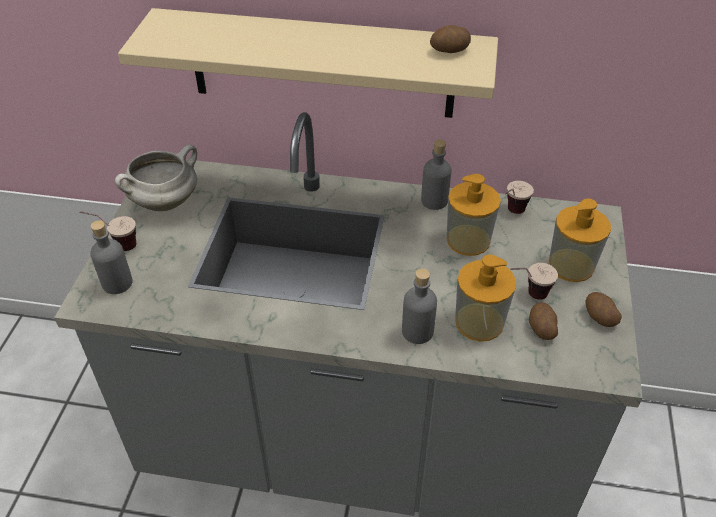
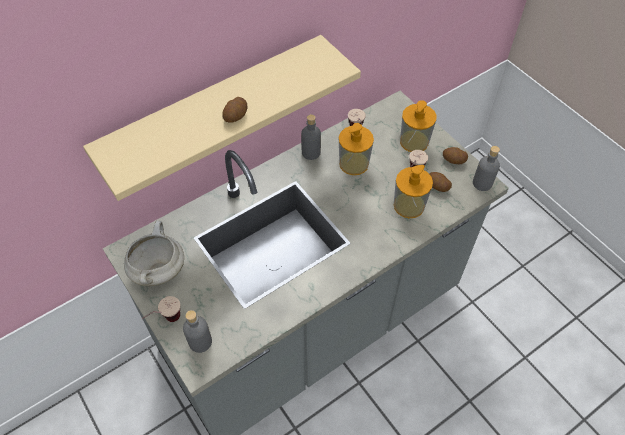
camera: 45 degrees left, 10 degrees up
grey bottle [402,268,437,344] -> grey bottle moved to [473,146,500,191]
potato [430,25,471,53] -> potato moved to [222,97,247,123]

